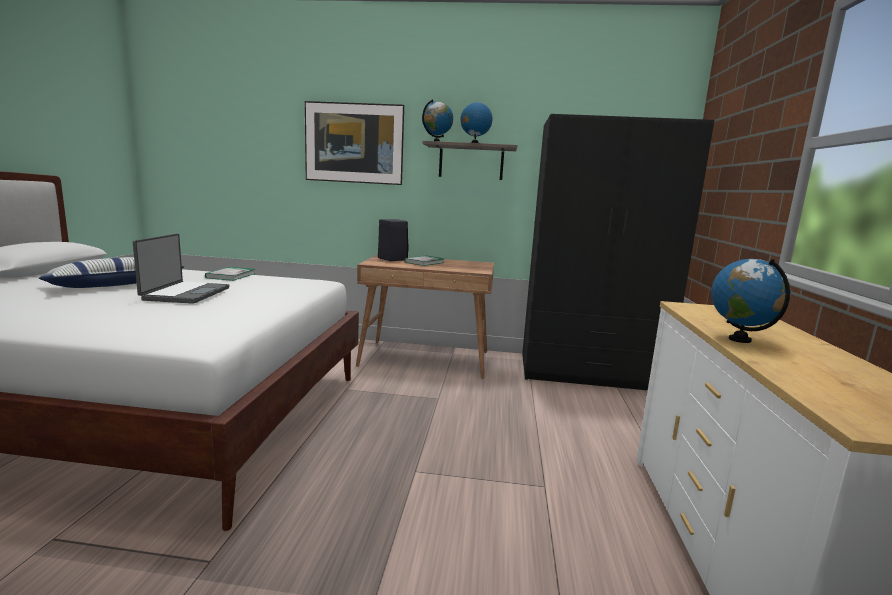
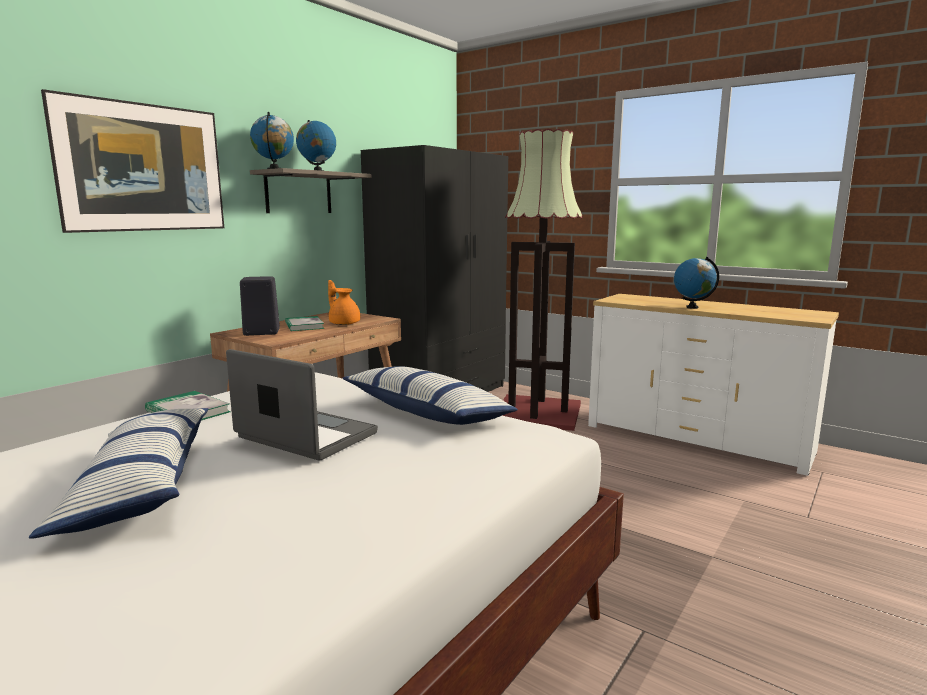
camera: 60 degrees left, 0 degrees up
none -> orange teapot [328,280,360,325]
none -> pillow [342,366,518,425]
none -> floor lamp [502,129,583,431]

